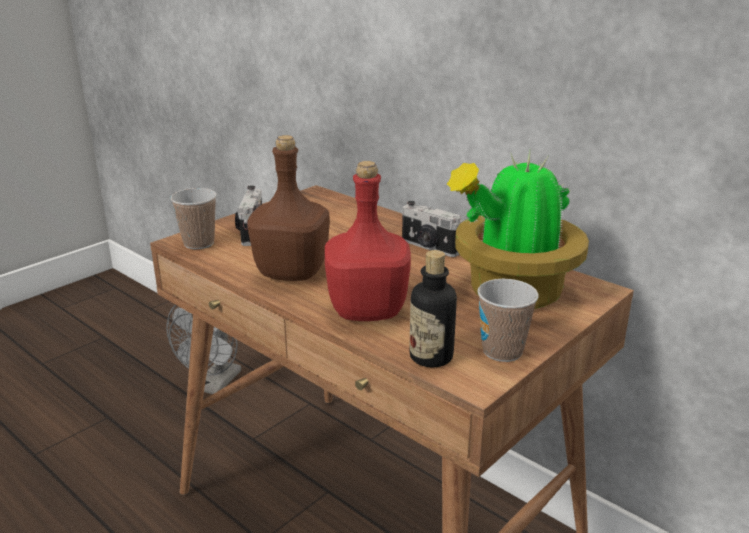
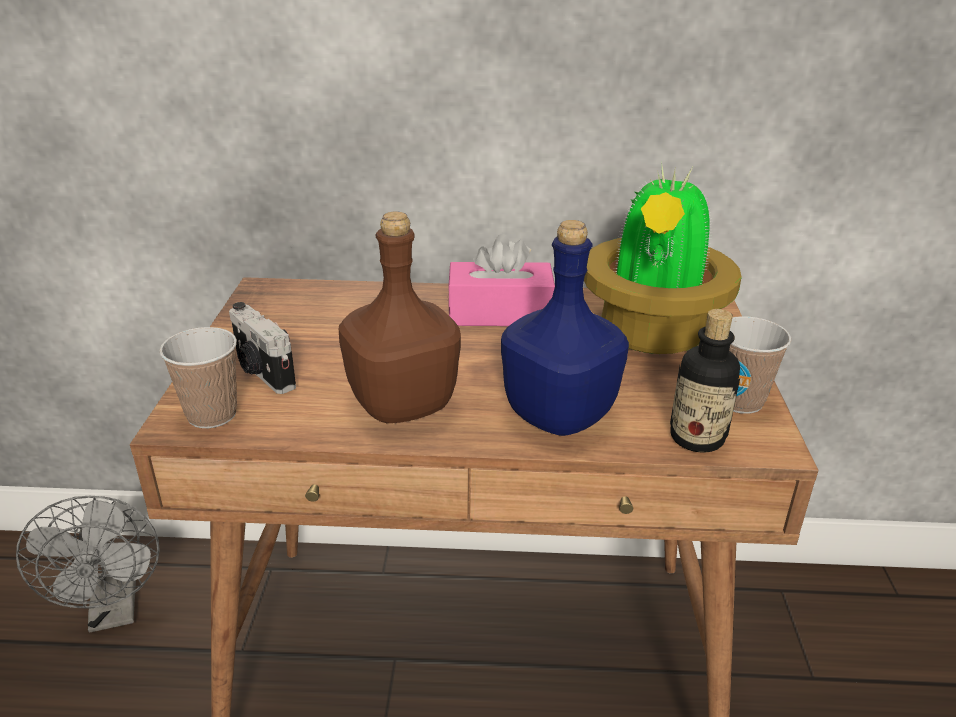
camera: 40 degrees left, 5 degrees up
red bottle [325,161,411,321] -> blue bottle [501,220,629,436]
camera [402,201,462,257] -> pink tissue box [448,234,555,326]

